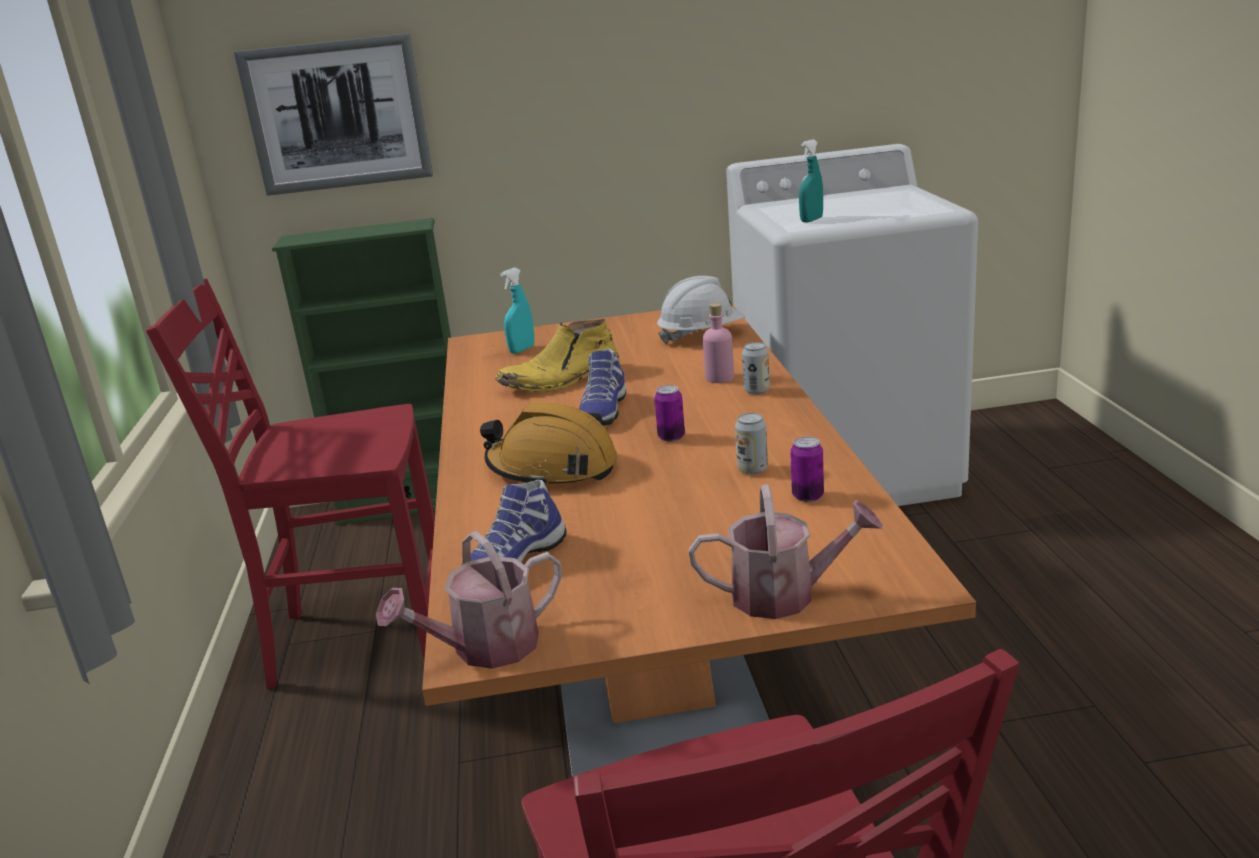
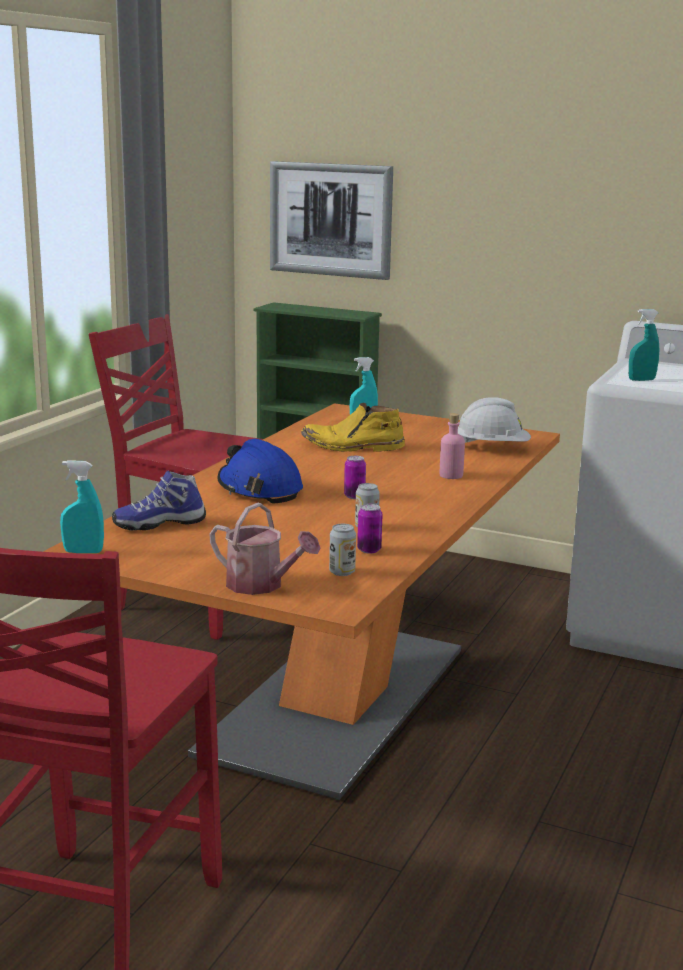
camera: 30 degrees right, 5 degrees down
watering can [376,531,562,669] -> turquoise spray bottle [60,460,104,553]
orange hard hat [480,403,617,484] -> blue hard hat [217,439,303,504]
shoe [579,349,626,426] -> none
can [742,342,770,394] -> can moved to [329,524,356,576]

